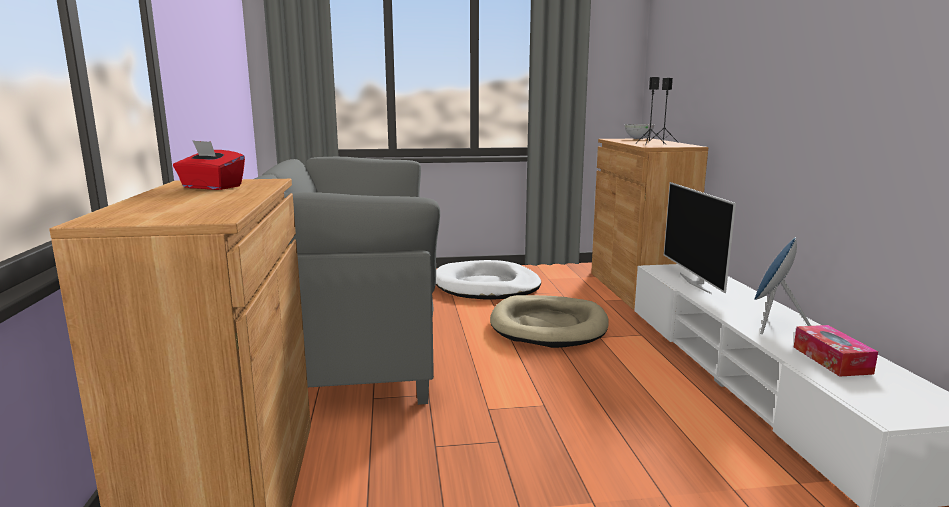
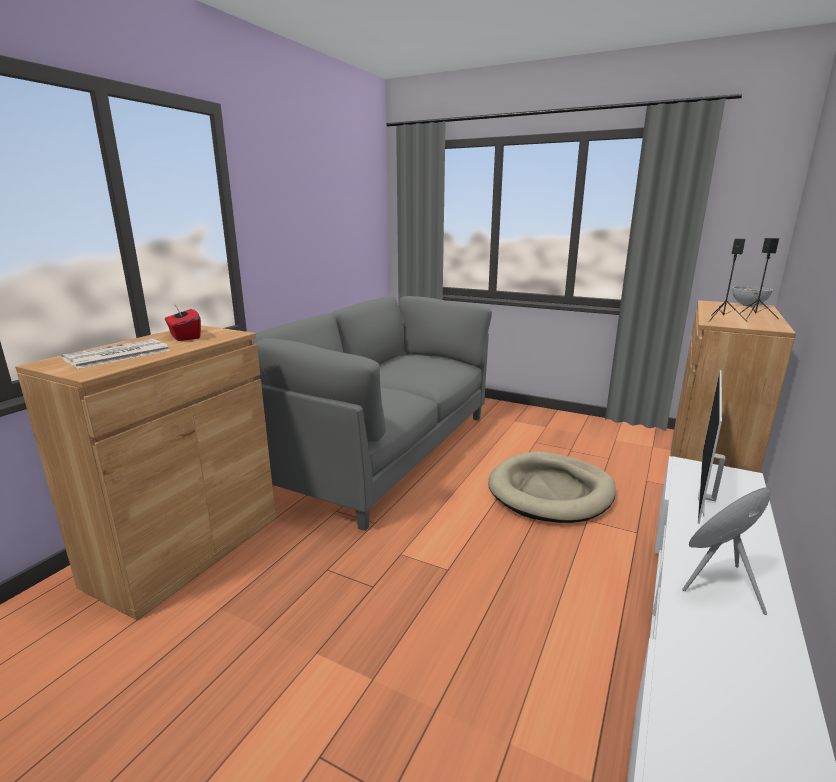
camera: 35 degrees right, 5 degrees up
white dog bed [436,260,541,299] -> none
tissue box [794,325,878,377] -> none
none -> newspaper [61,339,171,369]

